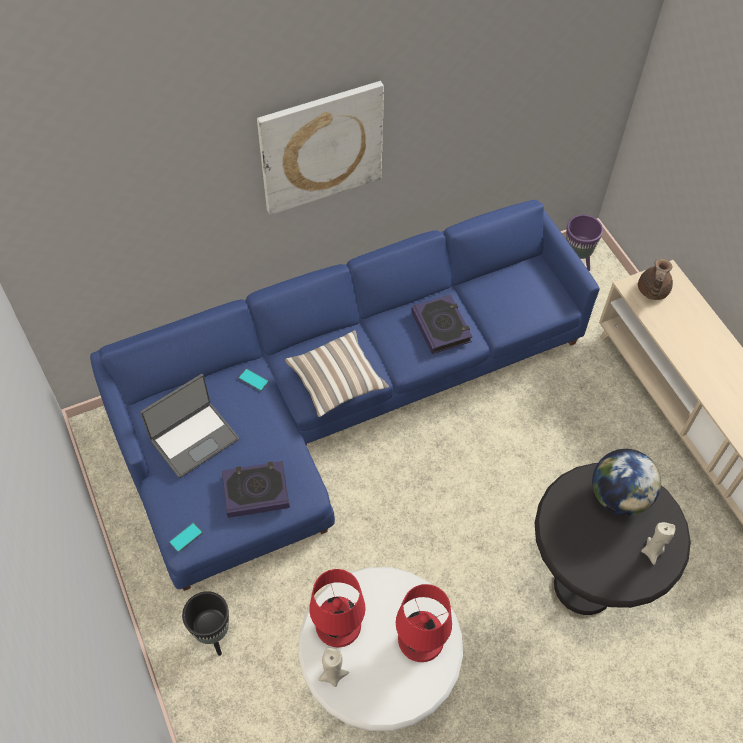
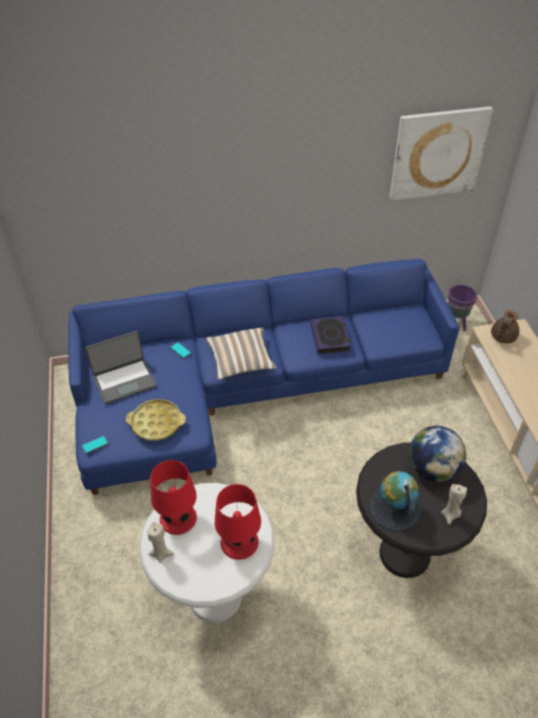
camera: 15 degrees right, 10 degrees down
black planter [182,591,229,656] -> none
book [222,461,290,518] -> yellow tray [126,399,186,441]
picture [257,81,384,215] -> picture moved to [390,106,493,201]
none -> globe [370,471,421,531]

